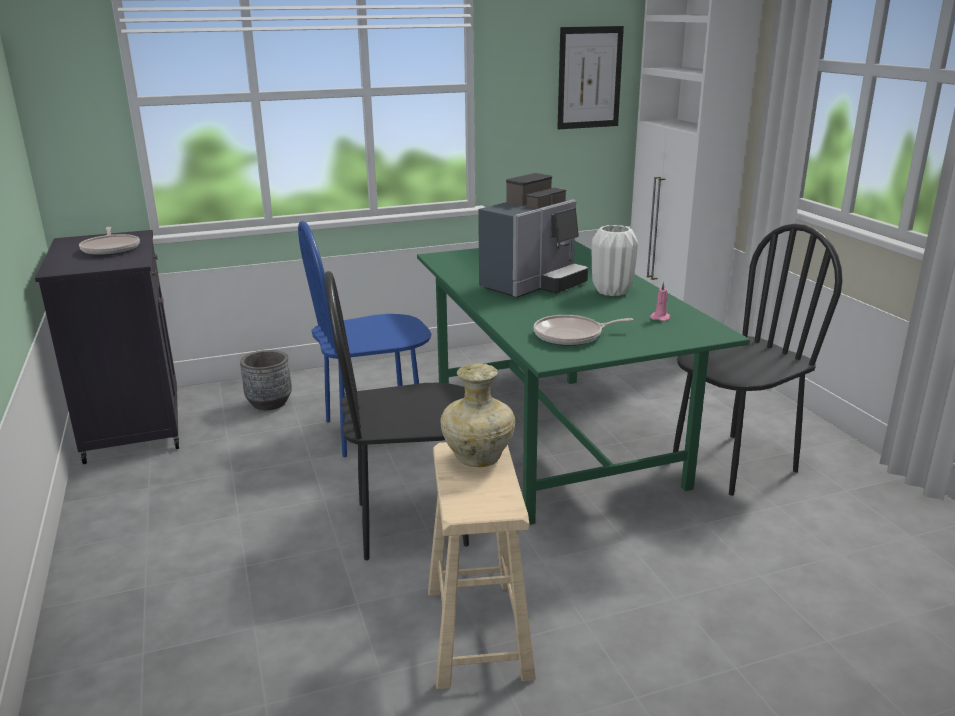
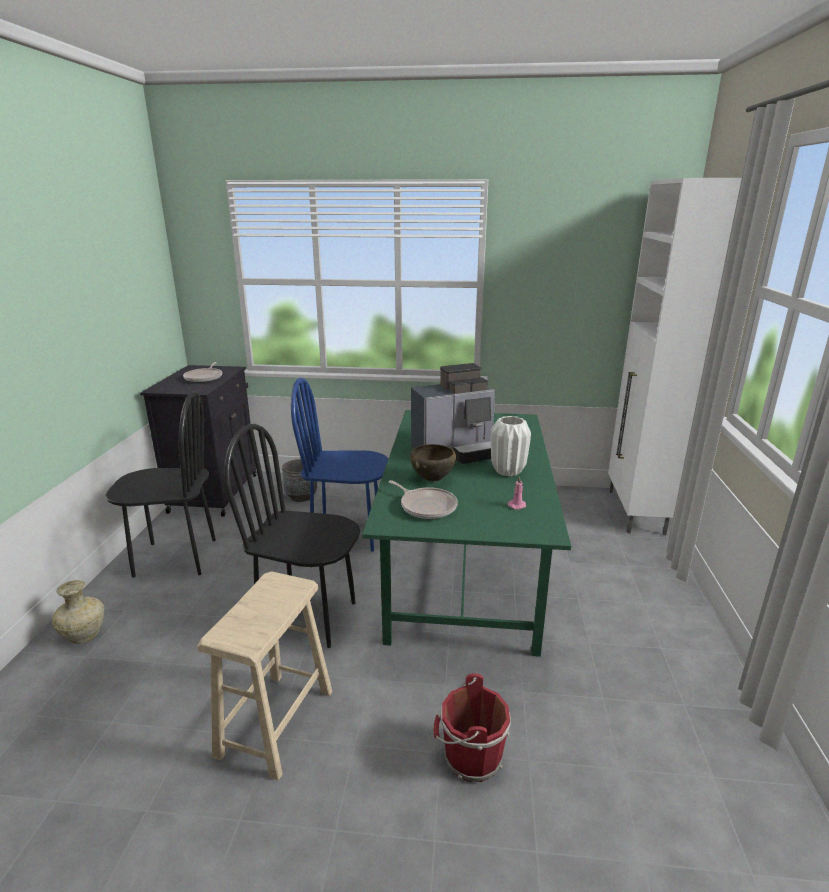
camera: 25 degrees right, 0 degrees up
beige vase [441,363,515,467] -> beige vase moved to [52,580,104,644]
frying pan [533,315,633,346] -> frying pan turned 150 degrees counterclockwise [389,480,458,519]
picture [557,26,624,129] -> none
black chair [673,224,842,496] -> black chair moved to [105,391,216,578]
none -> brown bowl [410,444,456,482]
none -> red bucket [434,673,511,782]

